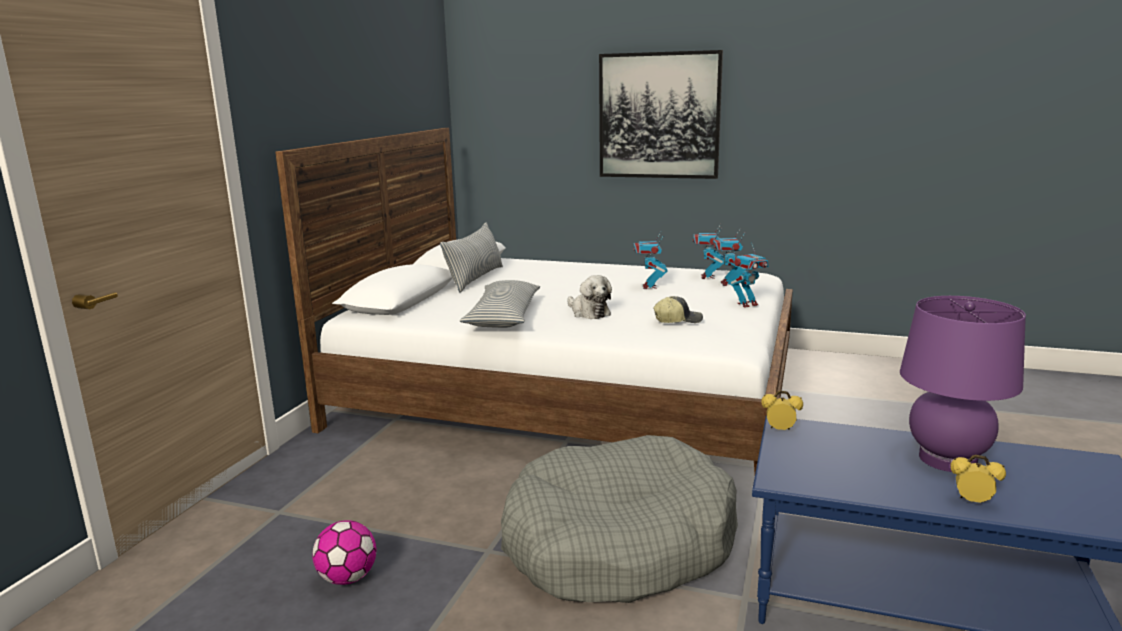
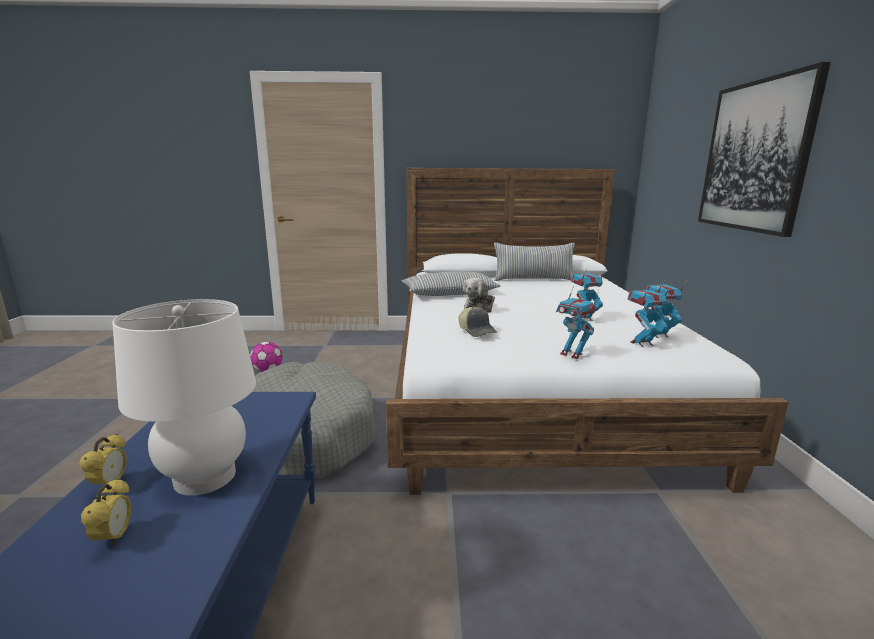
camera: 70 degrees right, 0 degrees up
alarm clock [762,391,803,430] -> alarm clock moved to [81,478,131,547]
purple table lamp [900,296,1026,472] -> white table lamp [112,299,256,496]

